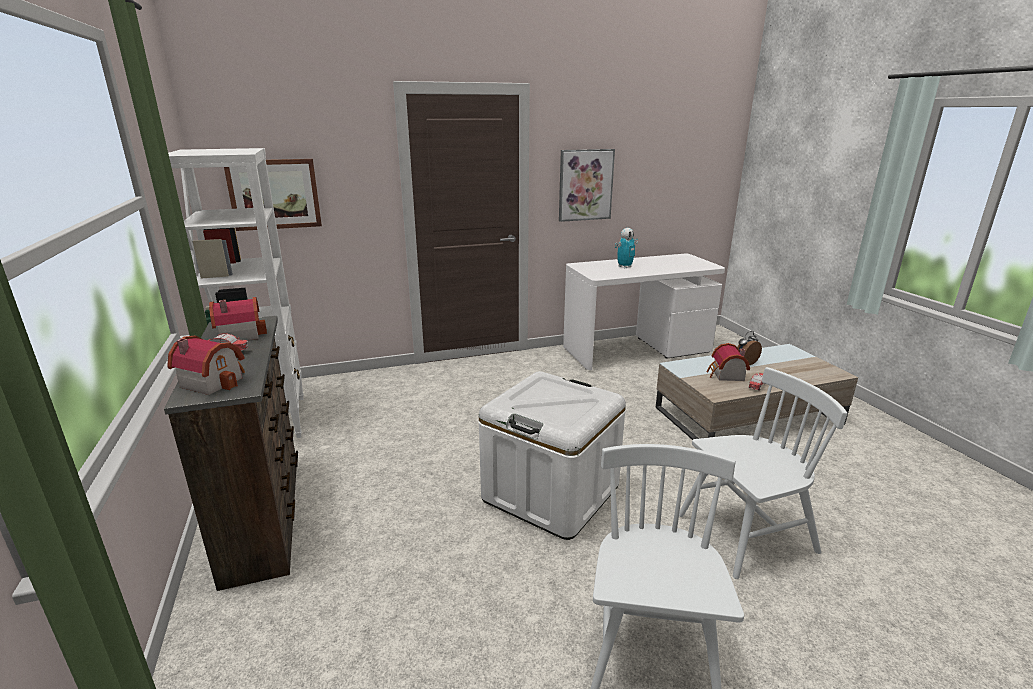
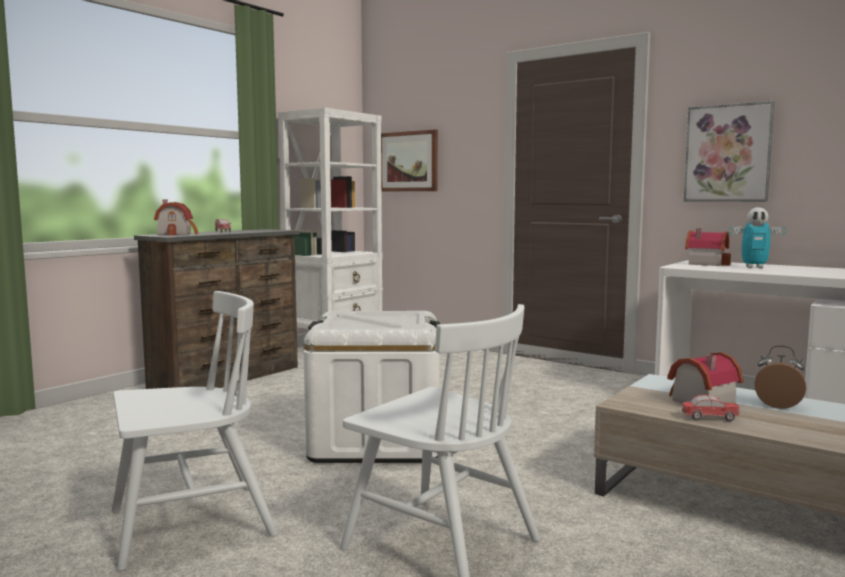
camera: 55 degrees right, 15 degrees down
toy house [209,297,267,340] -> toy house moved to [685,228,731,266]

